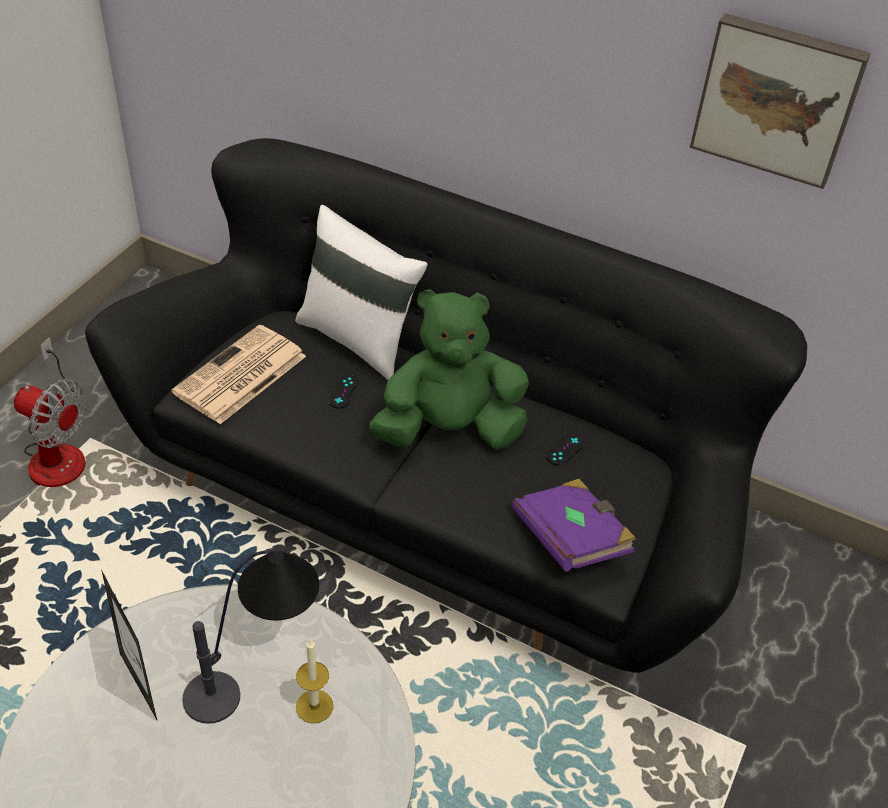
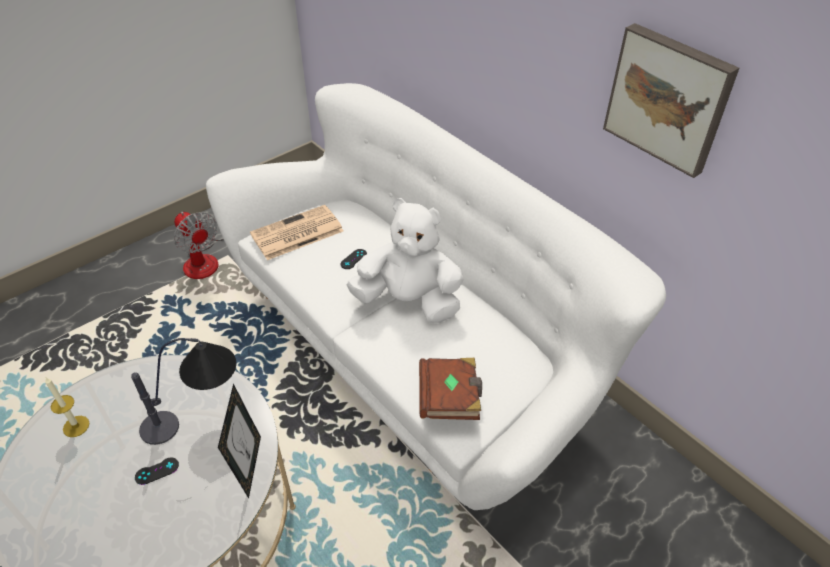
camera: 25 degrees right, 0 degrees up
black sofa [85,138,807,673] -> white sofa [206,83,666,510]
picture frame [101,570,157,720] -> picture frame moved to [218,384,261,498]
white pillow [295,205,427,380] -> none
candle [296,639,333,723] -> candle moved to [45,378,89,437]
green plush toy [370,289,529,450] -> white plush toy [347,198,464,323]
purple book [512,479,636,572] -> brown book [419,358,482,420]
black game controller [547,434,585,466] -> black game controller moved to [135,457,179,485]

